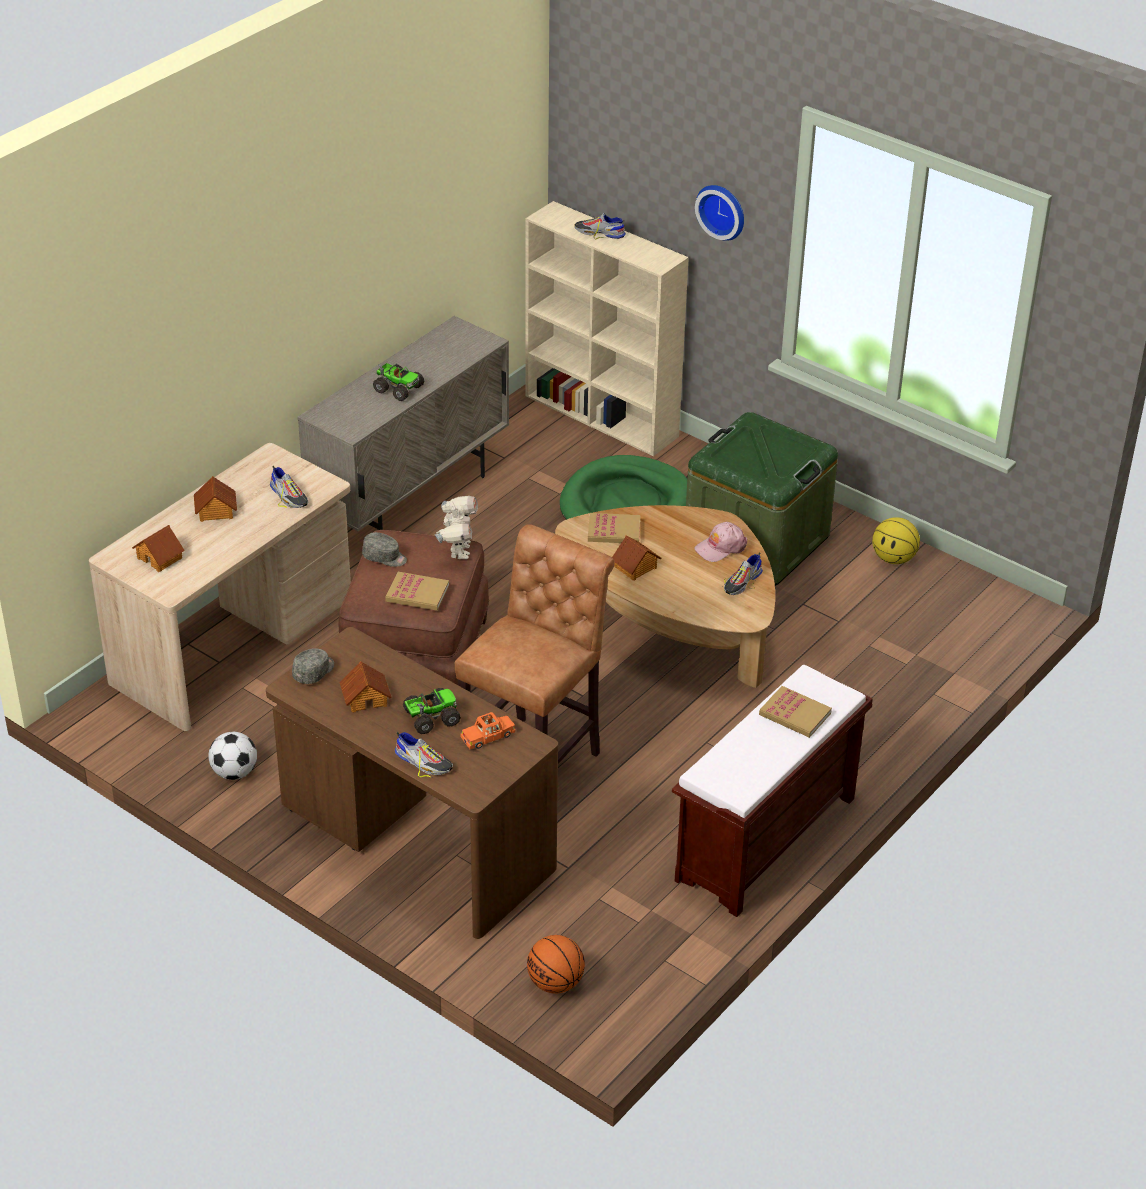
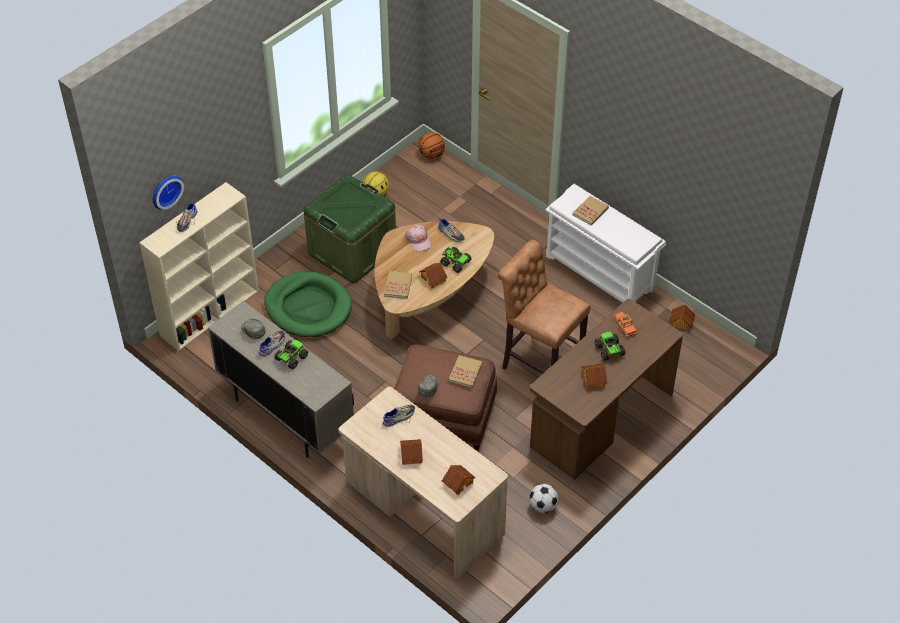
camera: 85 degrees left, 10 degrees up
grey cap [292,648,334,684] -> grey cap moved to [241,319,266,339]
shoe [395,732,453,777] -> shoe moved to [259,331,285,357]
toy robot [435,496,478,559] -> none
basketball [527,935,585,994] -> basketball moved to [419,132,445,159]
brown bench [672,665,873,917] -> white bench [545,184,666,303]
wall clock [695,185,744,241] -> wall clock moved to [153,175,184,210]
none -> toy truck [440,247,472,273]
none -> toy house [669,304,695,331]

